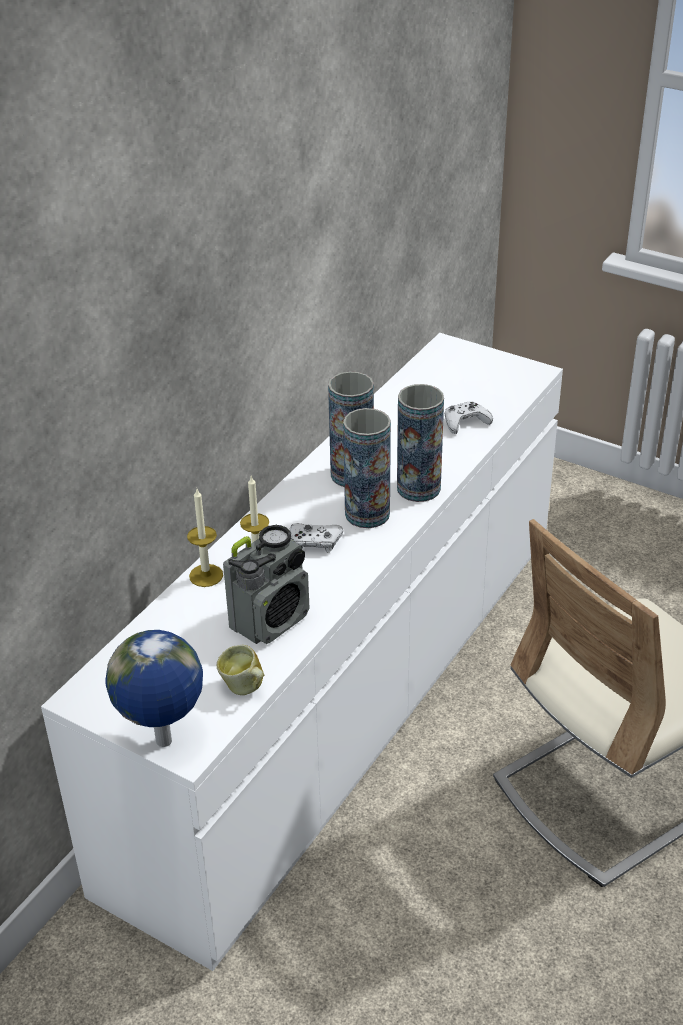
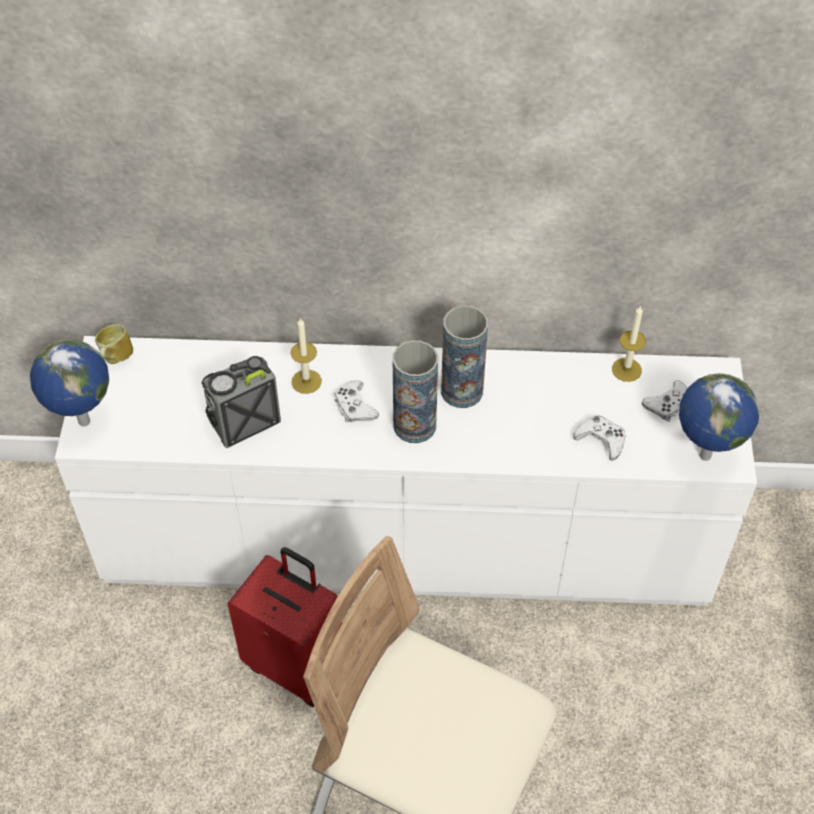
camera: 60 degrees right, 15 degrees up
candle [187,489,223,587] -> candle moved to [612,306,646,382]
mug [217,645,264,695] -> mug moved to [95,324,133,364]
radio [223,525,310,644] -> radio turned 135 degrees clockwise [201,356,281,448]
vase [397,384,444,502] -> none
none -> red suitcase [227,547,342,707]
none -> white game controller [642,381,687,422]
none -> globe [679,373,759,461]

